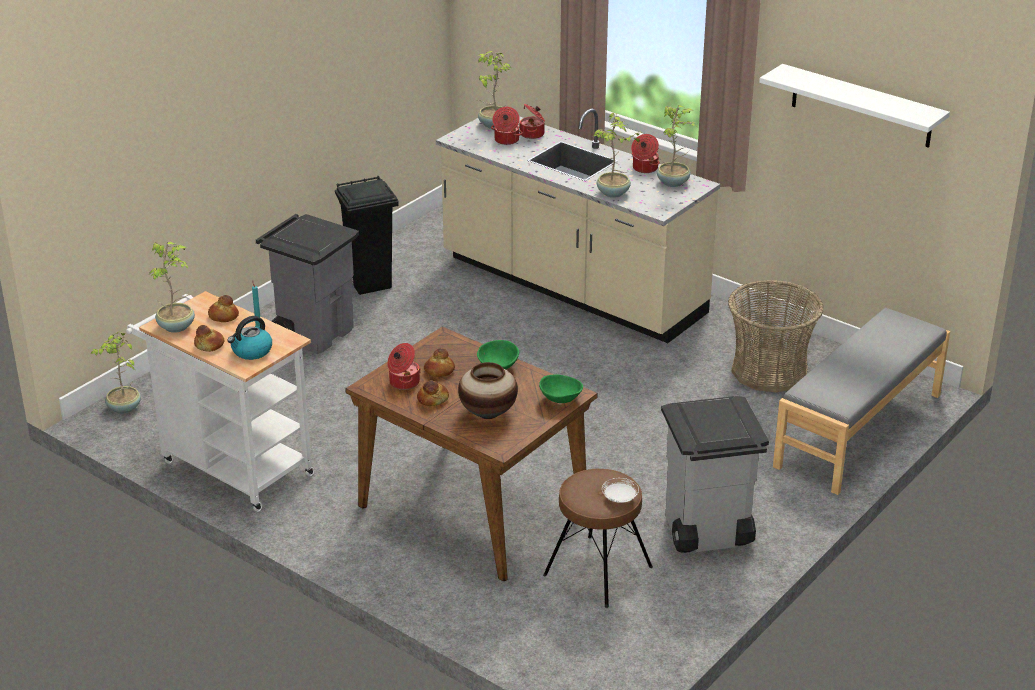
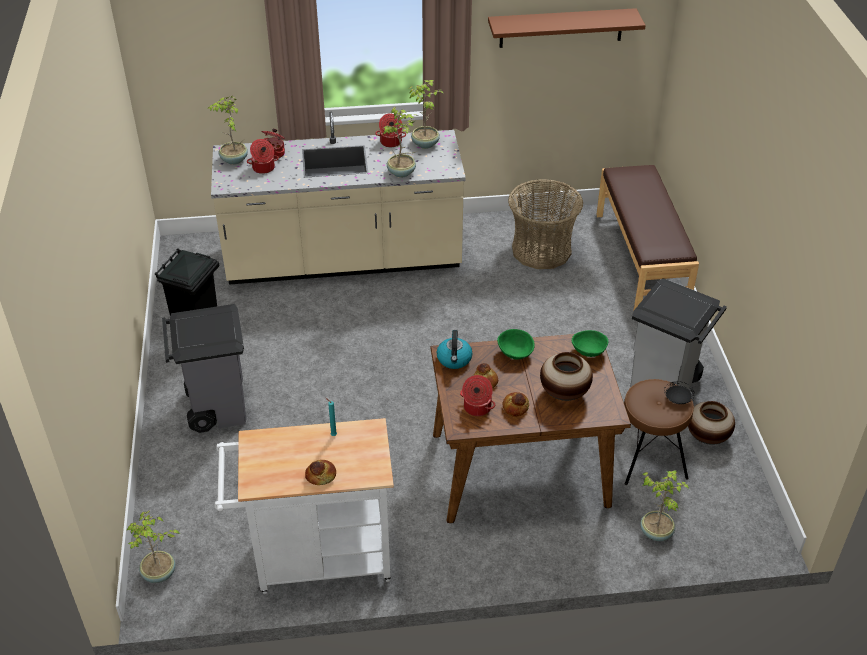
camera: 45 degrees left, 10 degrees up
potted plant [149,242,195,333] -> potted plant moved to [640,470,689,541]
bread [208,295,239,322] -> none
kettle [227,316,272,360] -> kettle moved to [436,330,473,369]
white plate [602,478,639,503] -> black plate [664,381,695,404]
white shelf [759,64,950,148] -> brown shelf [488,8,646,48]
grey bench [773,308,950,495] -> brown bench [596,165,699,312]
none -> vase [688,401,735,445]

